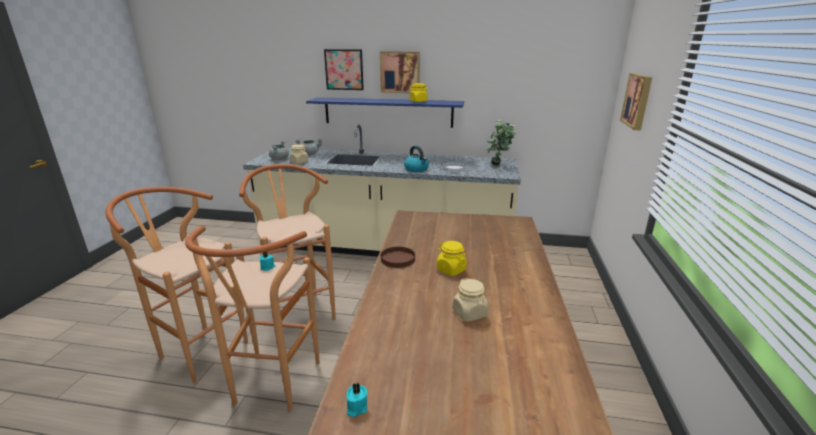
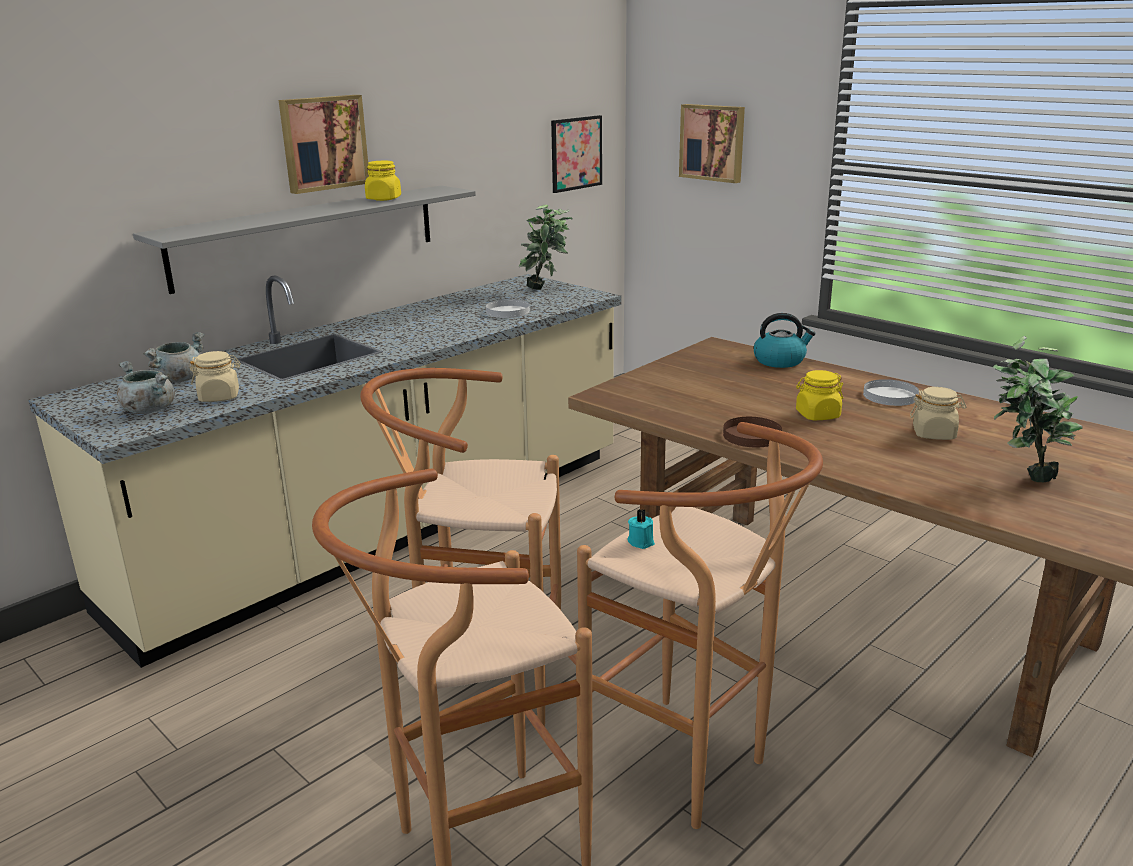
camera: 55 degrees left, 0 degrees up
blue shelf [306,97,464,128] -> grey shelf [133,185,476,294]
picture [324,49,364,90] -> picture moved to [551,115,602,193]
turquoise candle [347,382,368,417] -> none
kettle [404,146,429,172] -> kettle moved to [754,313,816,368]
none -> white plate [863,379,919,406]
none -> potted plant [993,336,1082,482]

